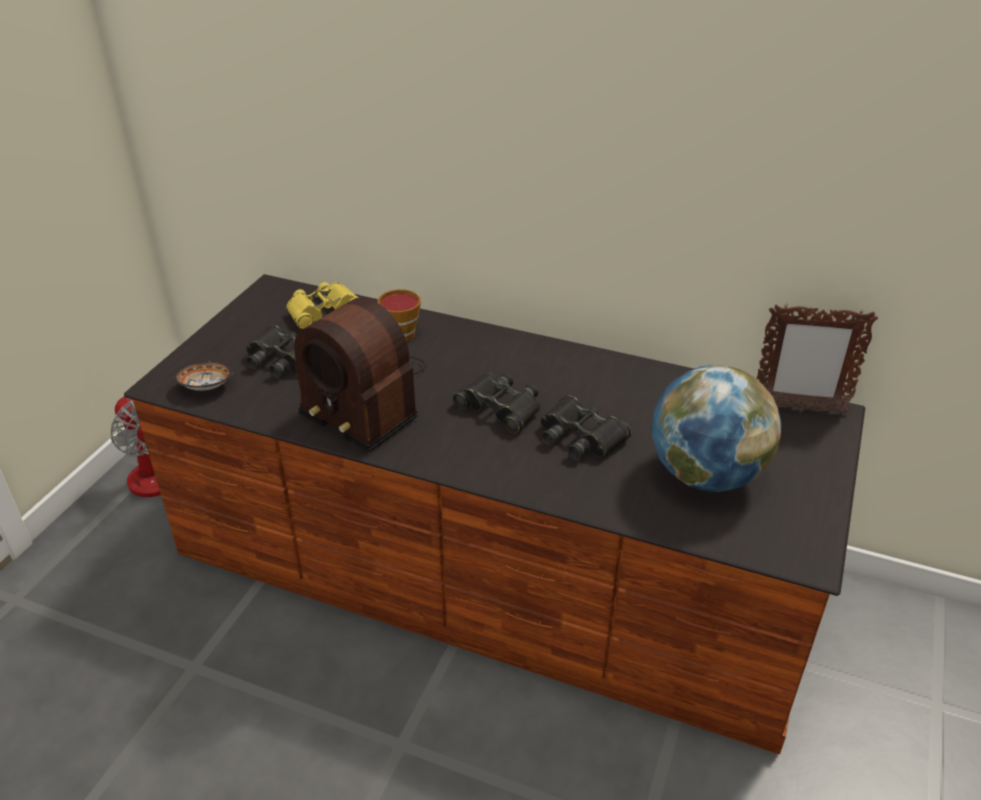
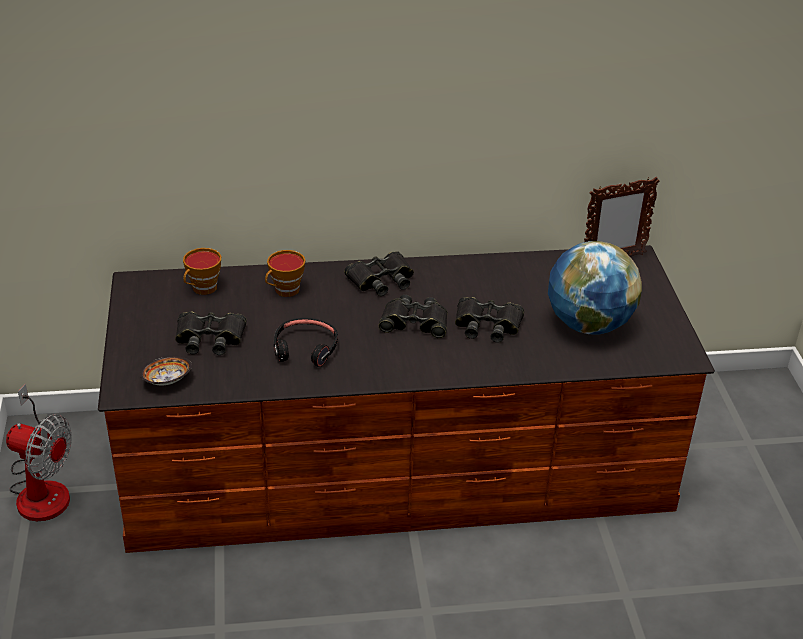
camera: 30 degrees left, 0 degrees up
yellow binoculars [286,282,359,329] -> cup [183,248,221,295]
radio [294,297,426,452] -> black headphones [274,318,338,367]
none -> black binoculars [344,251,414,296]

